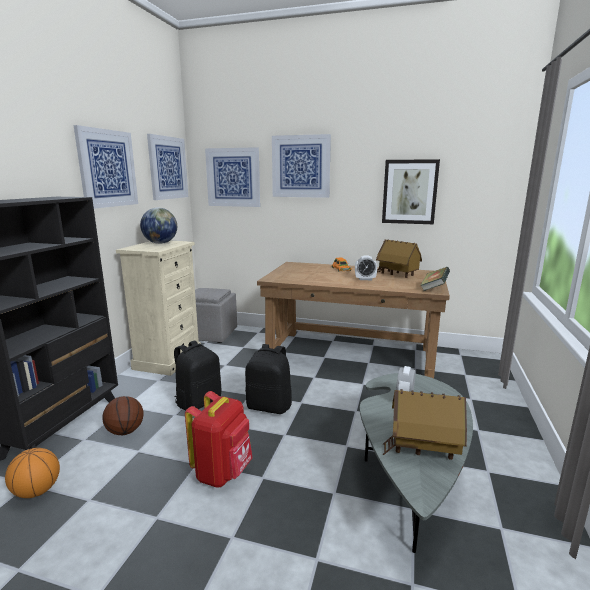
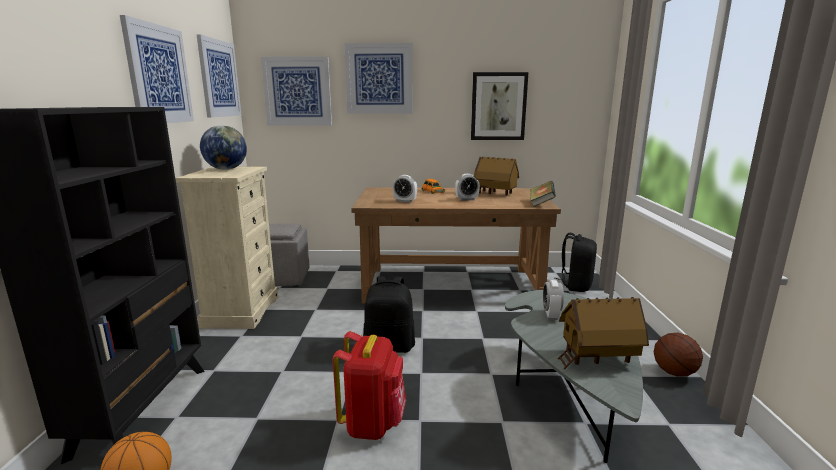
camera: 15 degrees left, 0 degrees up
basketball [102,396,144,435] -> basketball moved to [654,333,703,377]
black backpack [174,341,221,411] -> black backpack moved to [555,233,597,292]
none -> alarm clock [393,175,417,203]

